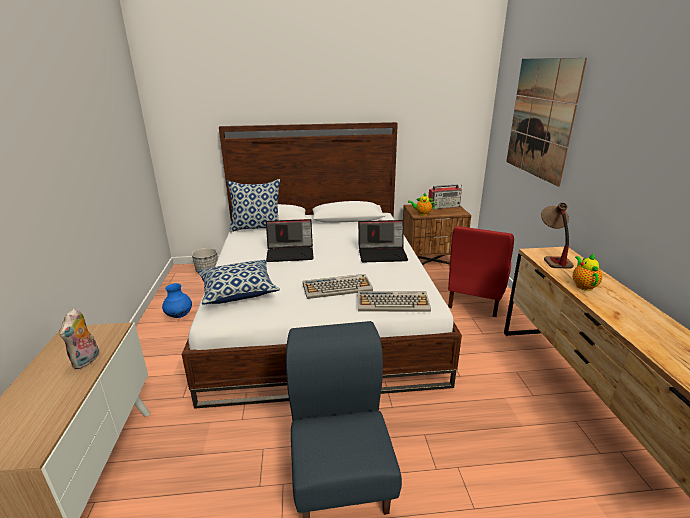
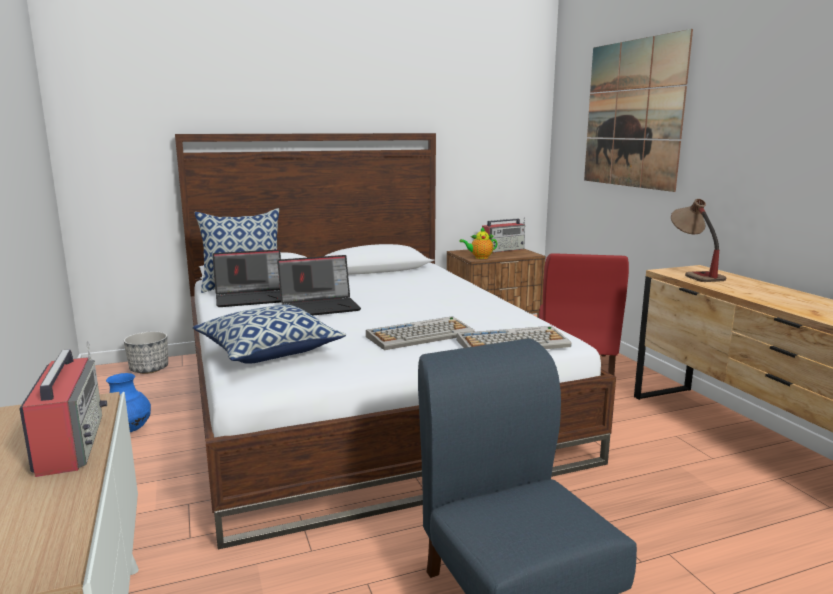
camera: 15 degrees left, 10 degrees down
plush toy [59,308,99,369] -> radio [19,341,107,477]
laptop [358,220,408,262] -> laptop moved to [212,249,281,307]
teapot [573,254,602,291] -> none

